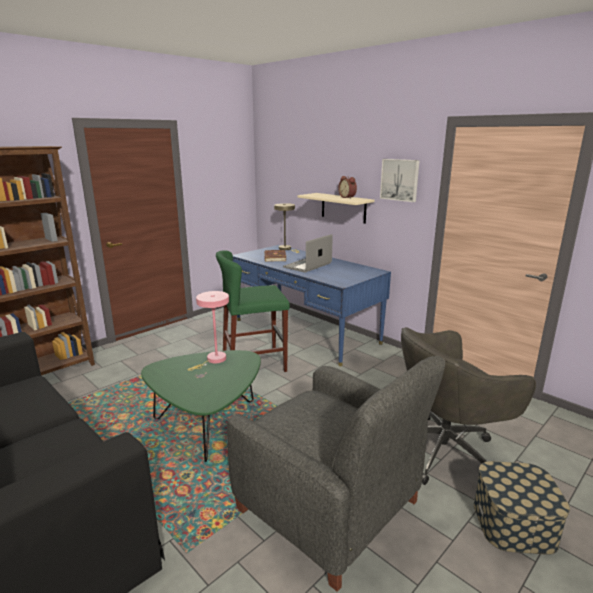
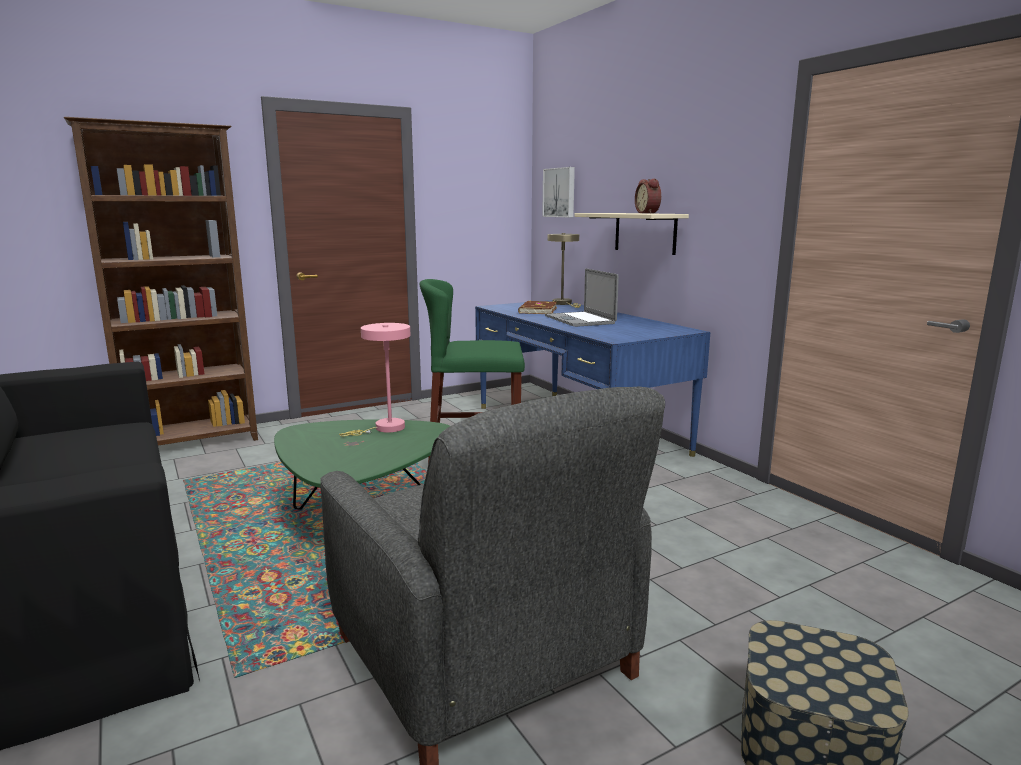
camera: 15 degrees right, 5 degrees down
laptop [283,234,333,273] -> laptop turned 75 degrees counterclockwise [545,268,619,327]
picture [380,159,420,202] -> picture moved to [542,167,575,217]
grey office chair [401,327,536,485] -> none

